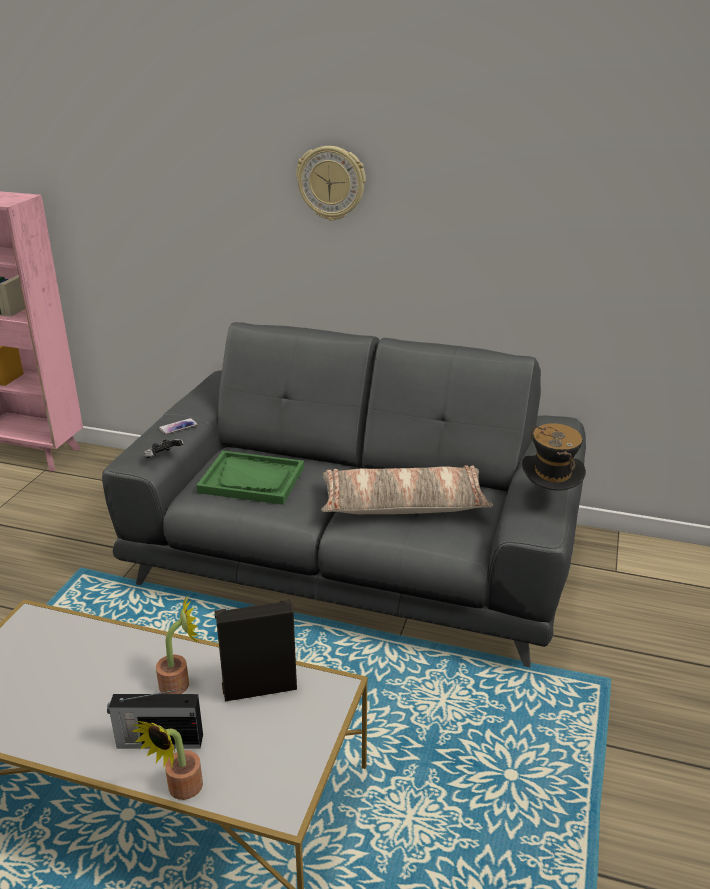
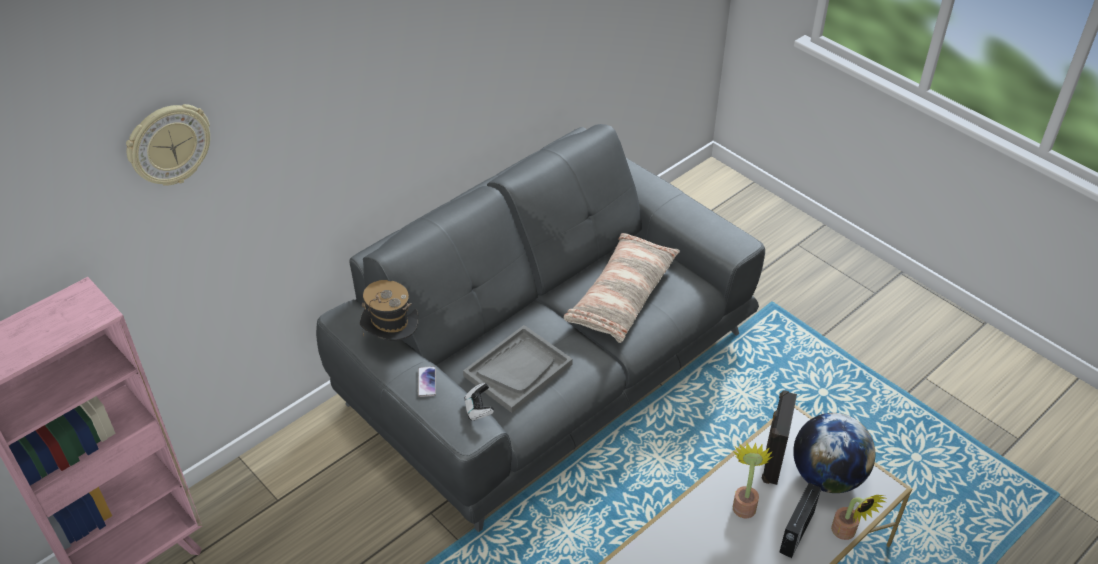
camera: 60 degrees left, 15 degrees up
green tray [196,451,304,505] -> grey tray [463,325,573,413]
wall clock [296,146,366,221] -> wall clock moved to [126,104,210,186]
hat [522,423,586,490] -> hat moved to [360,280,419,341]
none -> globe [793,413,876,493]

